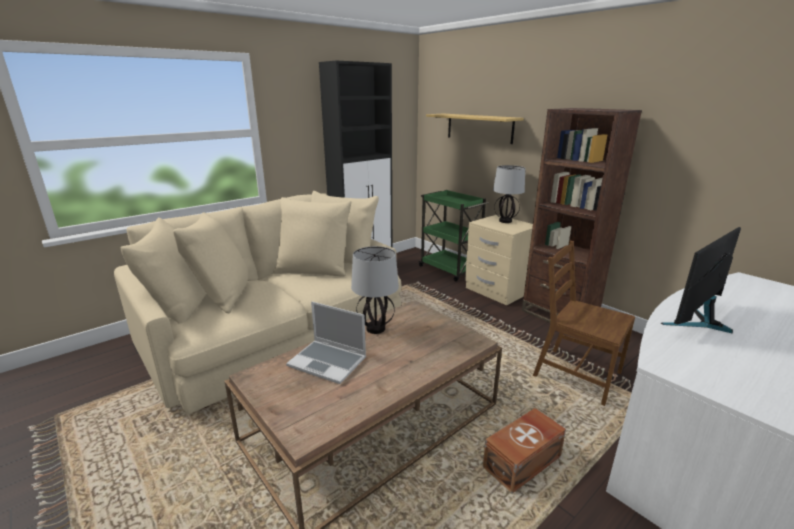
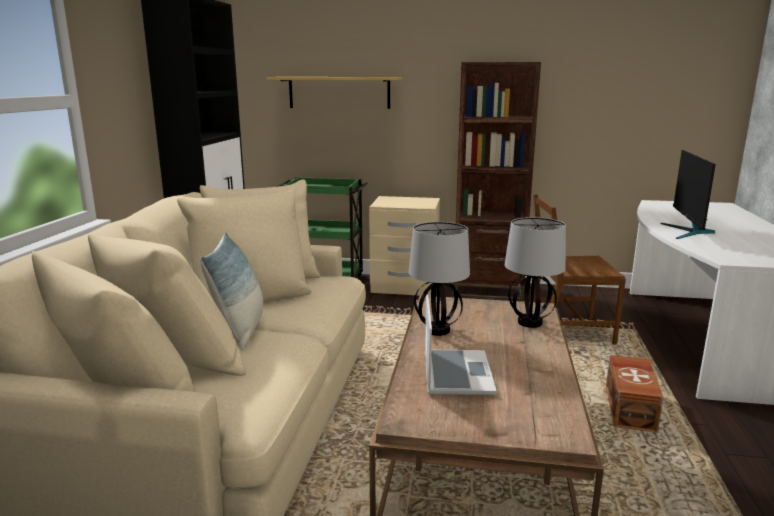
camera: 40 degrees left, 5 degrees down
laptop [286,301,366,384] -> laptop turned 75 degrees counterclockwise [425,295,497,395]
table lamp [493,165,525,223] -> table lamp moved to [505,217,566,328]
none -> pillow [200,232,263,351]

